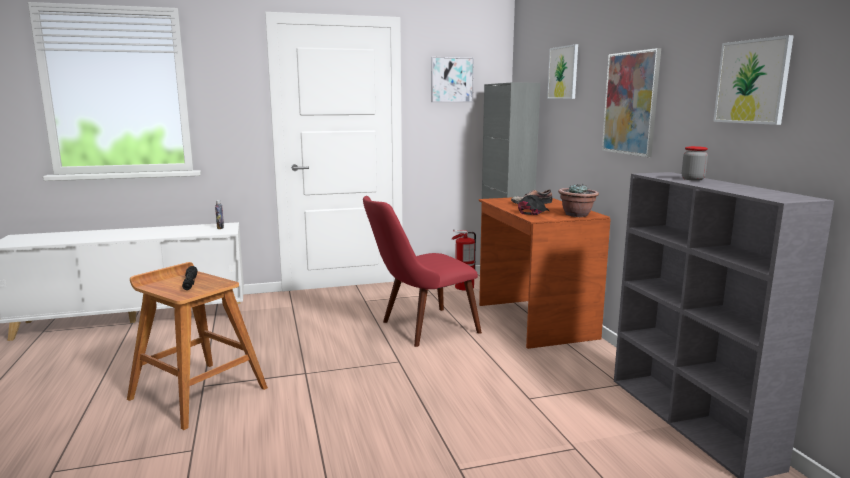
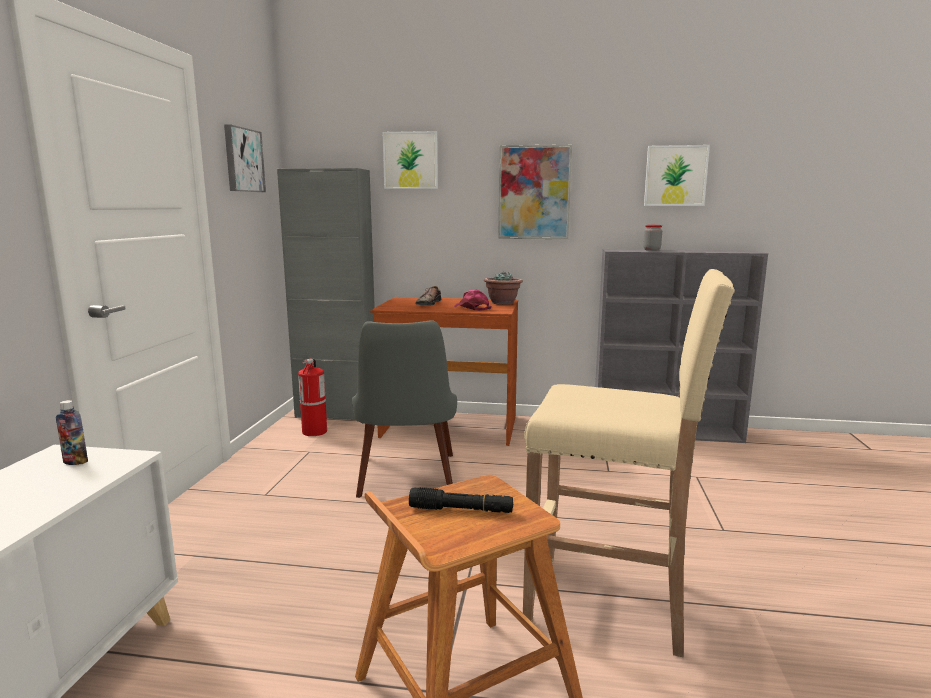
camera: 65 degrees left, 0 degrees up
red chair [363,196,482,347] -> grey chair [352,320,457,498]
black cap [518,195,549,215] -> pink cap [454,289,491,311]
none -> beige stool [523,269,735,658]

